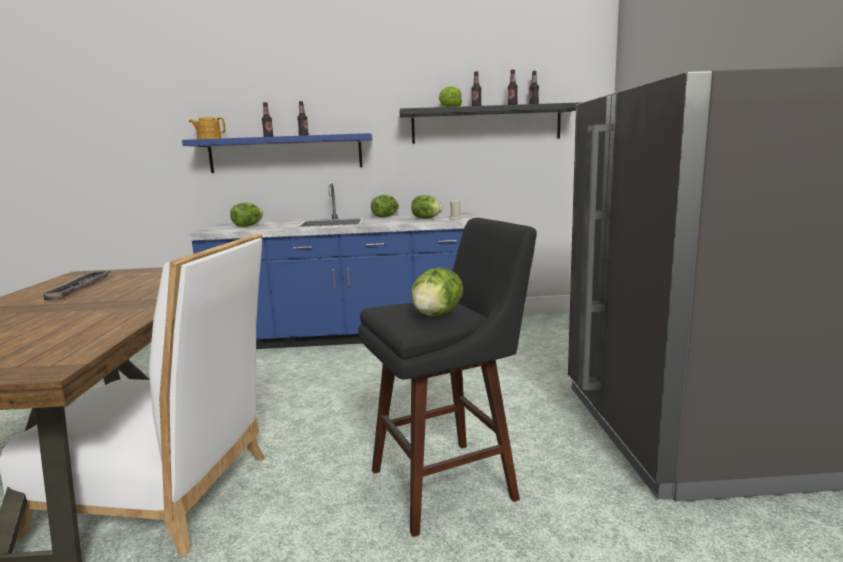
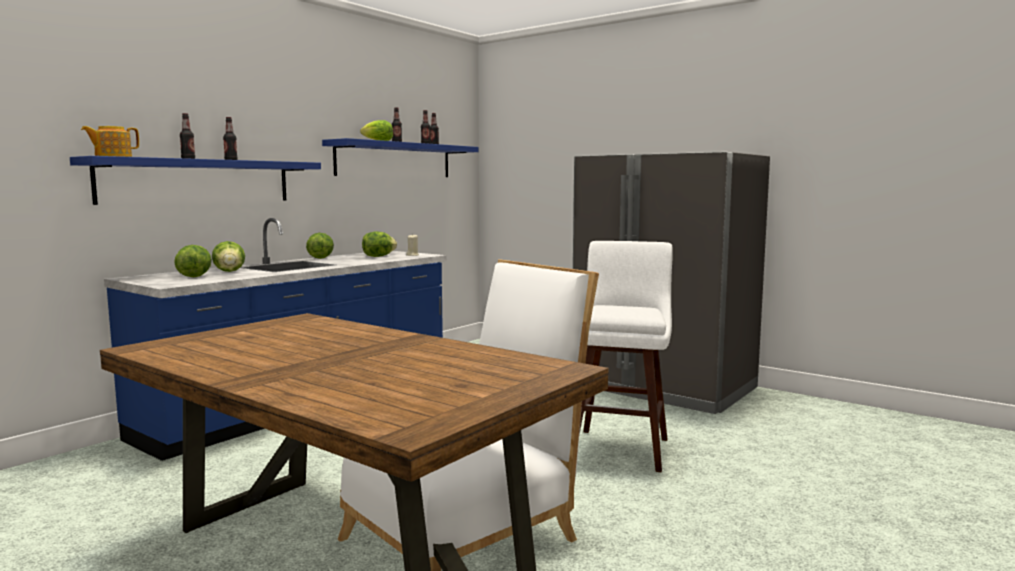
camera: 50 degrees left, 5 degrees down
tray [39,270,111,300] -> none
black stool [358,218,537,537] -> white stool [579,241,673,472]
black shelf [399,102,583,144] -> blue shelf [322,138,478,177]
lettuce [411,268,463,316] -> lettuce moved to [212,241,245,272]

